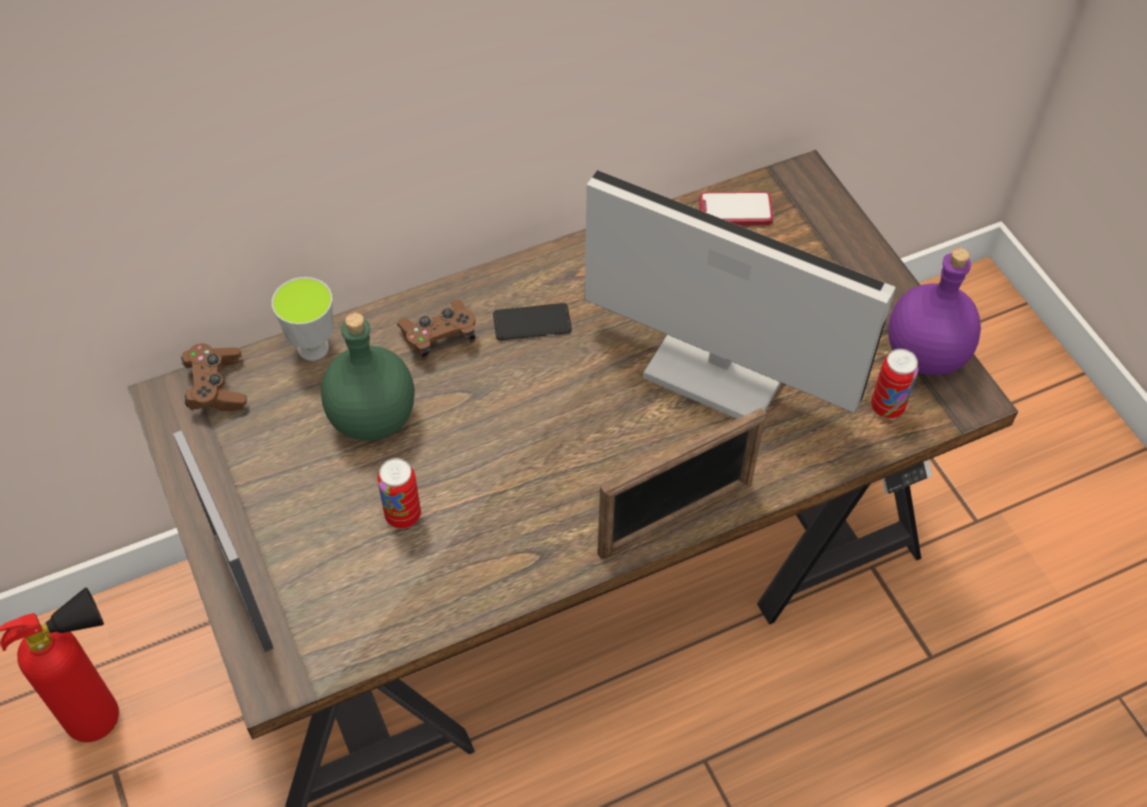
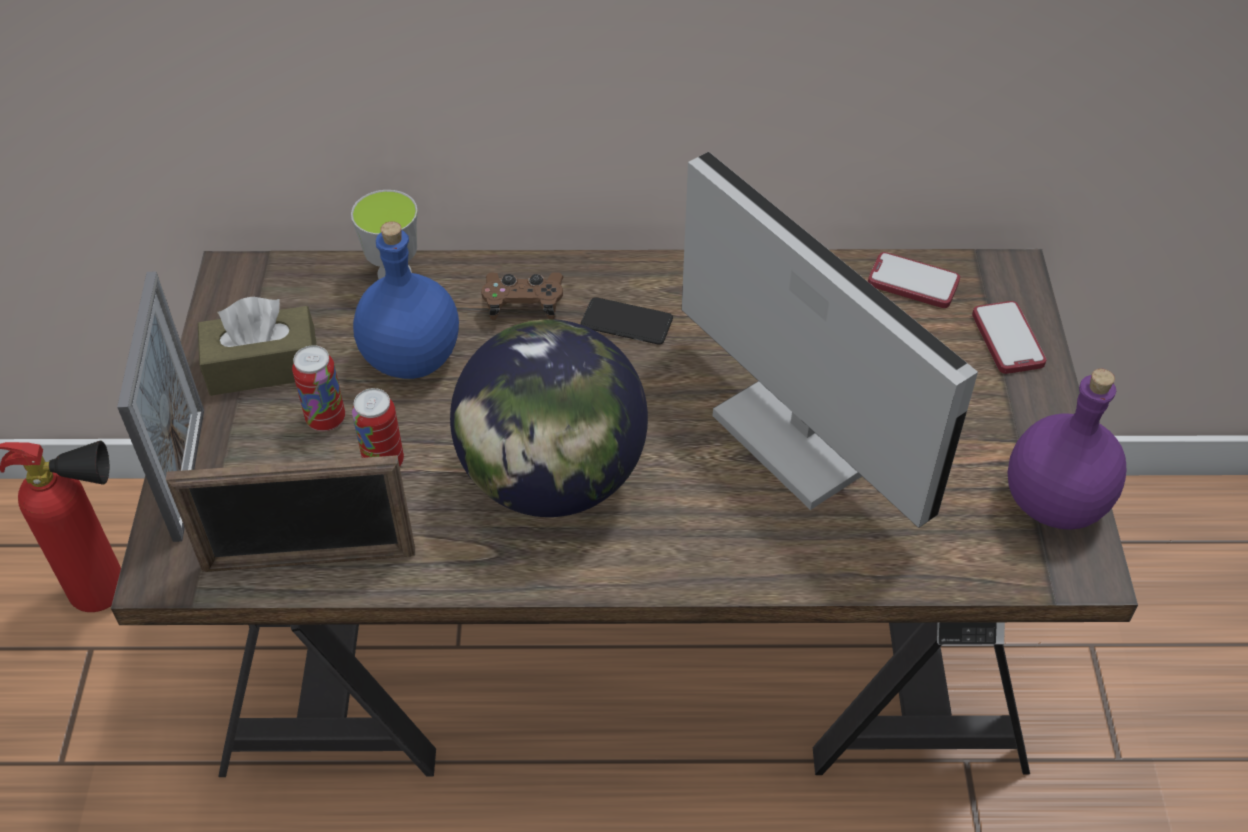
camera: 25 degrees right, 5 degrees down
brown game controller [181,343,247,411] -> none
green bottle [321,313,415,441] -> blue bottle [353,221,459,379]
picture frame [597,407,766,560] -> picture frame moved to [166,455,415,572]
can [871,349,918,419] -> can moved to [292,345,345,432]
none -> brown tissue box [198,297,317,396]
none -> globe [450,319,648,517]
none -> phone [972,301,1046,374]

